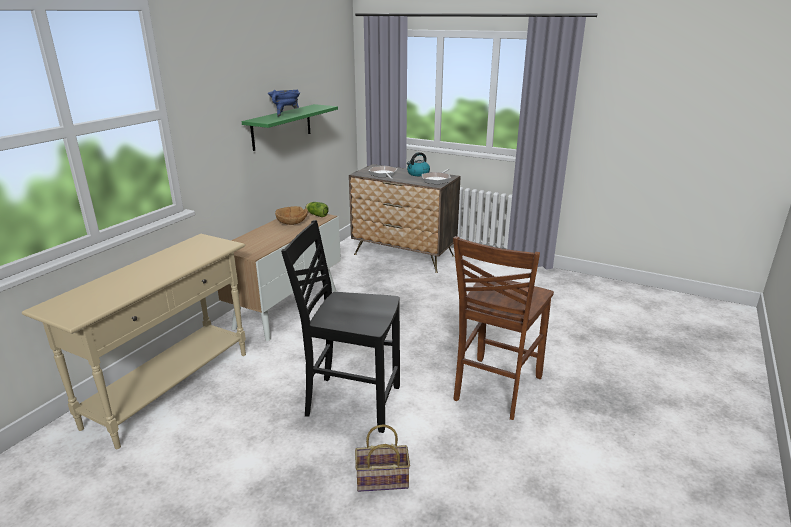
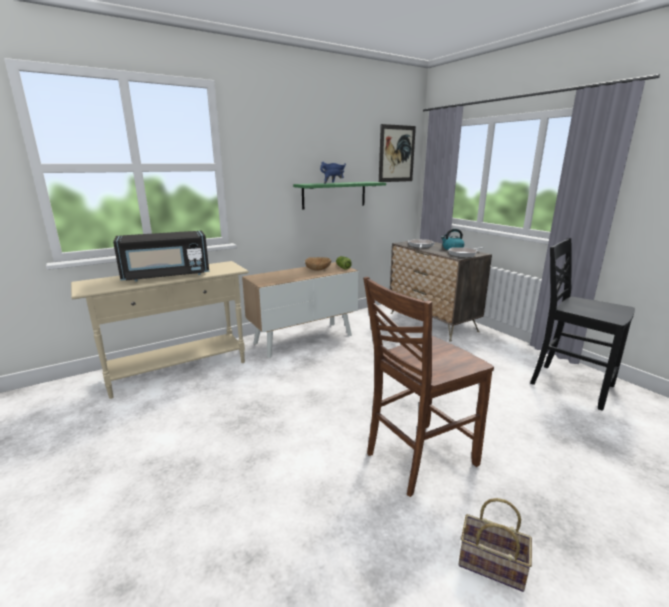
camera: 30 degrees right, 5 degrees down
black chair [281,220,400,433] -> black chair moved to [530,238,635,411]
basket [355,424,410,492] -> basket moved to [458,498,532,592]
none -> black microwave [113,231,209,281]
none -> picture [379,124,416,182]

